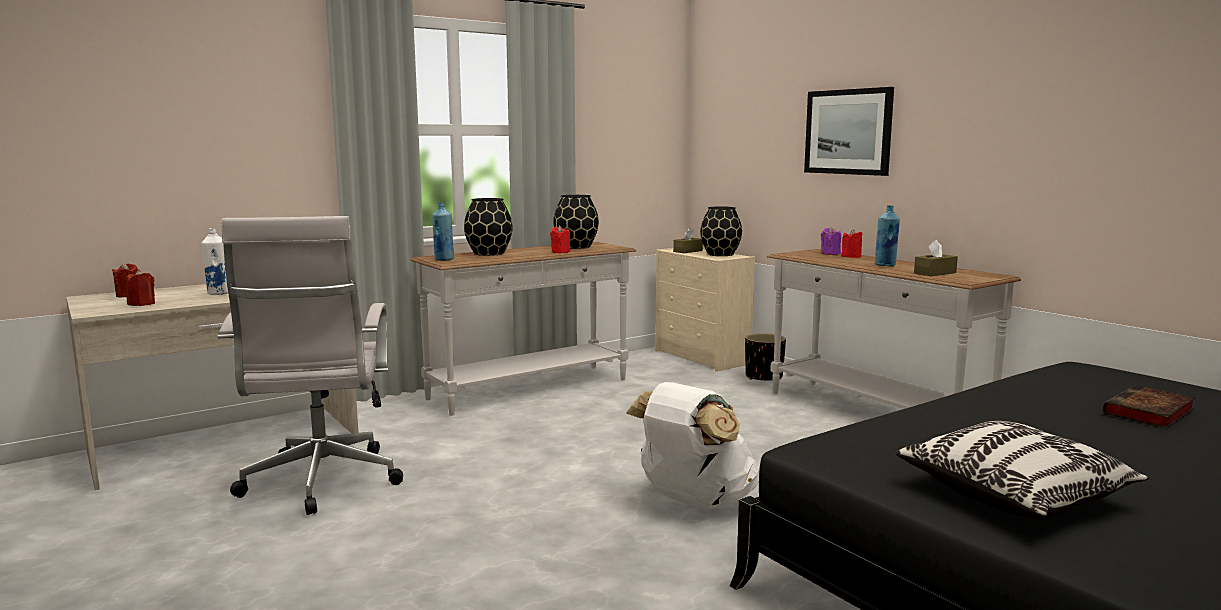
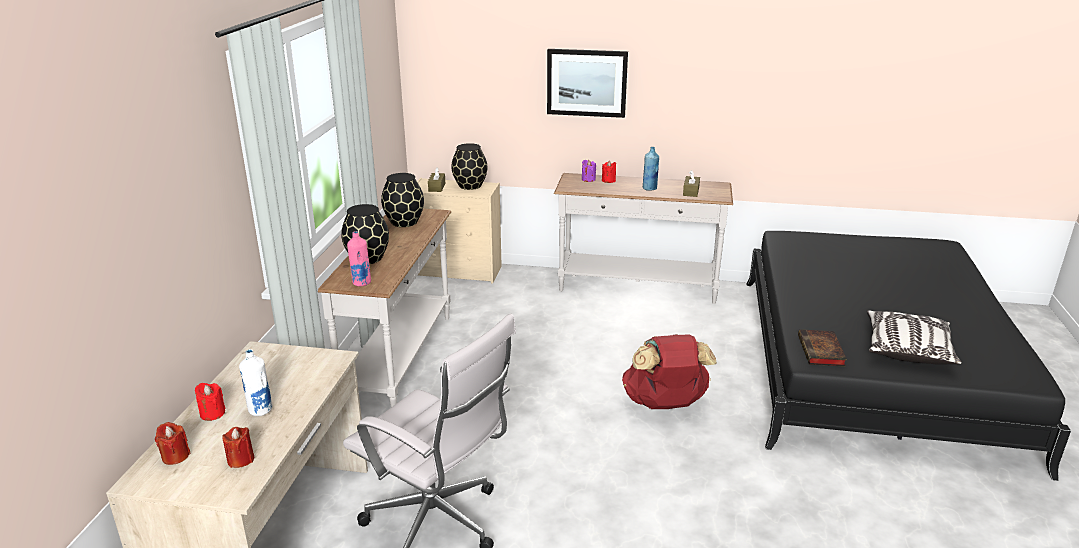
camera: 45 degrees left, 15 degrees up
blue bottle [432,202,454,261] -> pink bottle [347,231,371,286]
red candle [550,226,570,253] -> red candle moved to [195,383,225,421]
white backpack [626,382,759,509] -> red backpack [622,334,717,409]
black planter [745,333,786,381] -> none
book [1103,385,1196,429] -> book moved to [798,329,847,367]

